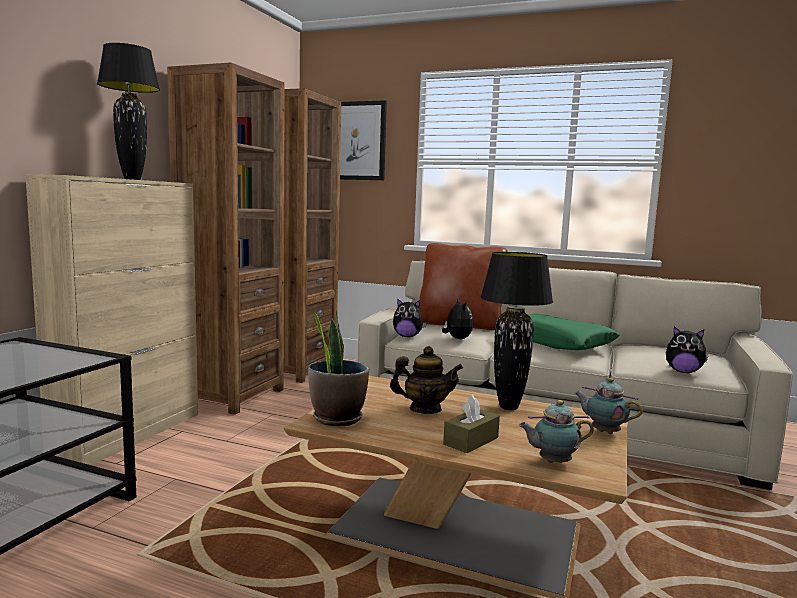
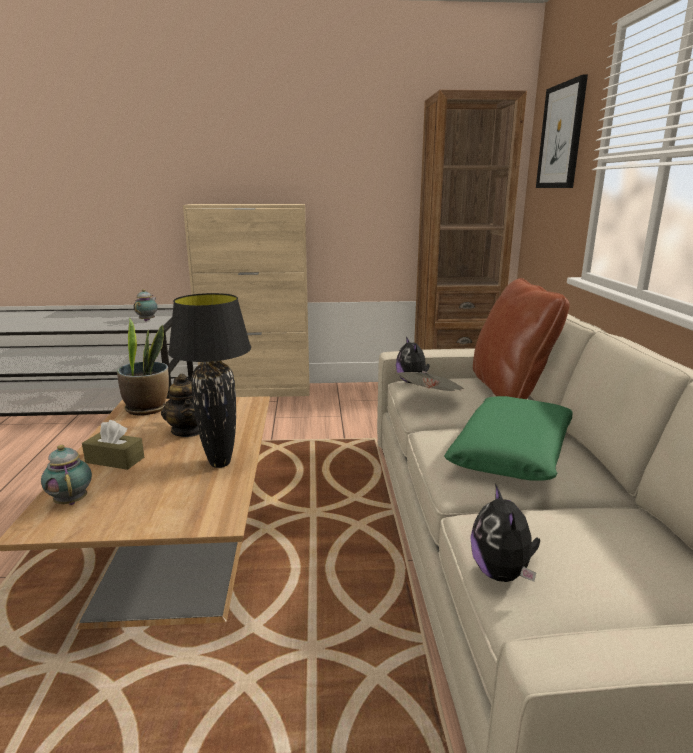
camera: 65 degrees right, 10 degrees up
black table lamp [97,43,160,180] -> none
brown bookcase [167,62,285,415] -> none
plush toy [442,300,473,339] -> newspaper [395,372,464,391]
teapot [575,378,643,434] -> teapot moved to [134,289,158,321]

